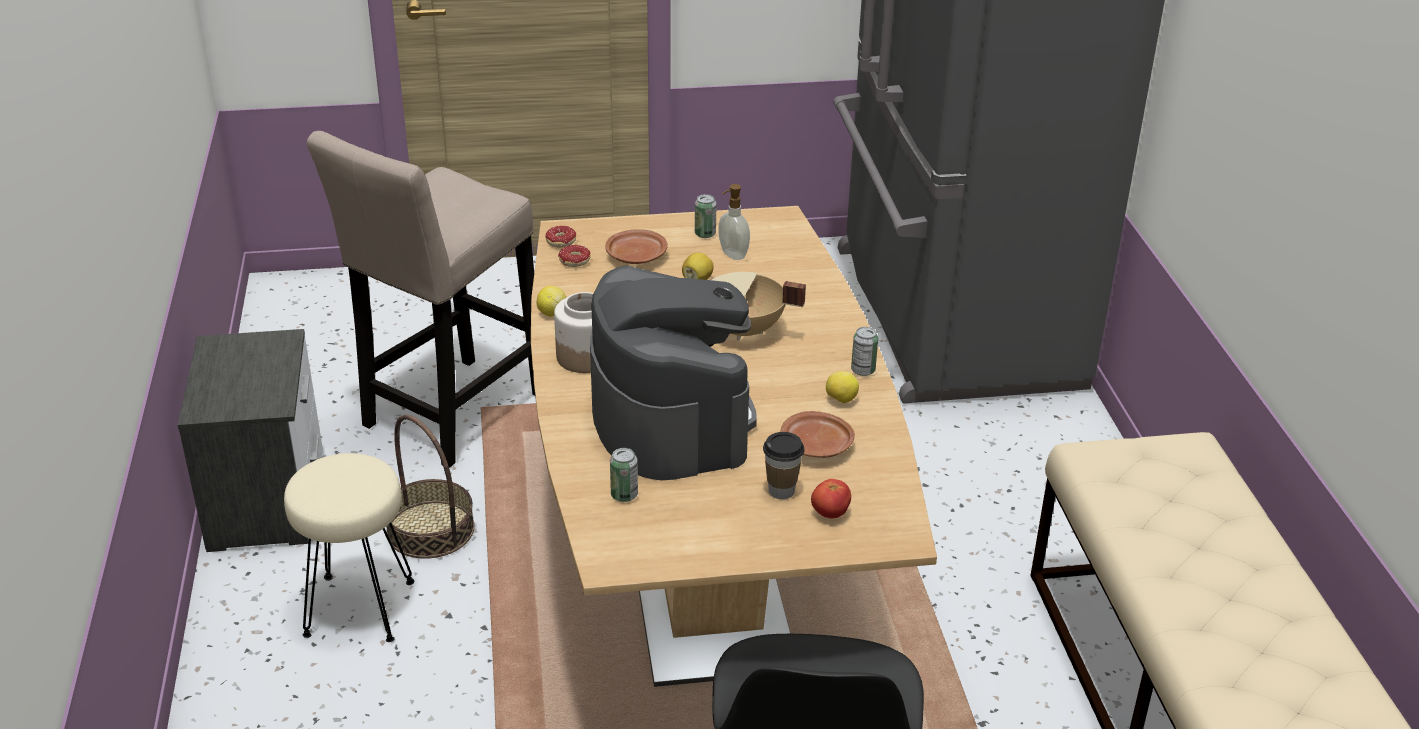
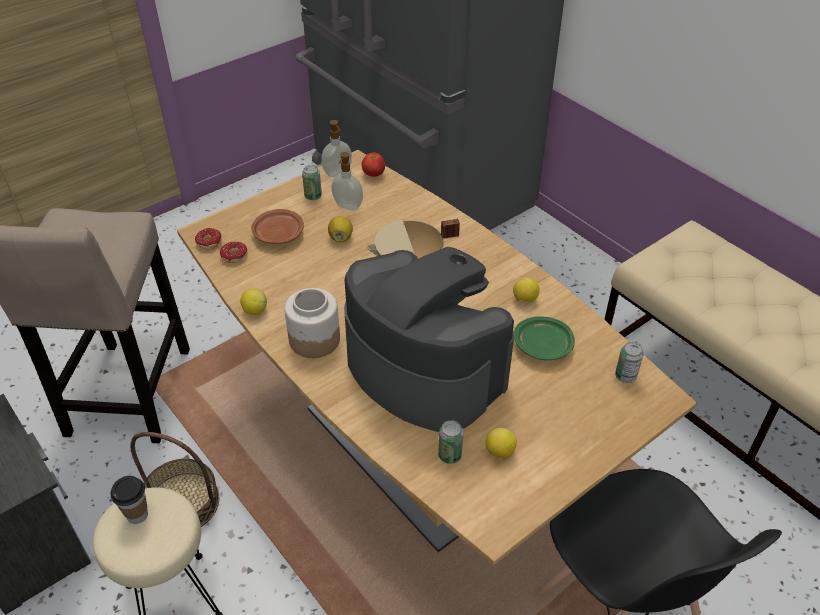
camera: 30 degrees left, 10 degrees up
cup [763,432,805,499] -> cup moved to [111,476,148,524]
brown plate [780,411,855,458] -> green plate [514,316,575,360]
tomato [811,479,851,518] -> tomato moved to [362,152,385,177]
can [851,327,878,376] -> can moved to [615,342,643,383]
none -> soap dispenser [321,120,352,177]
none -> lemon [485,428,517,459]

